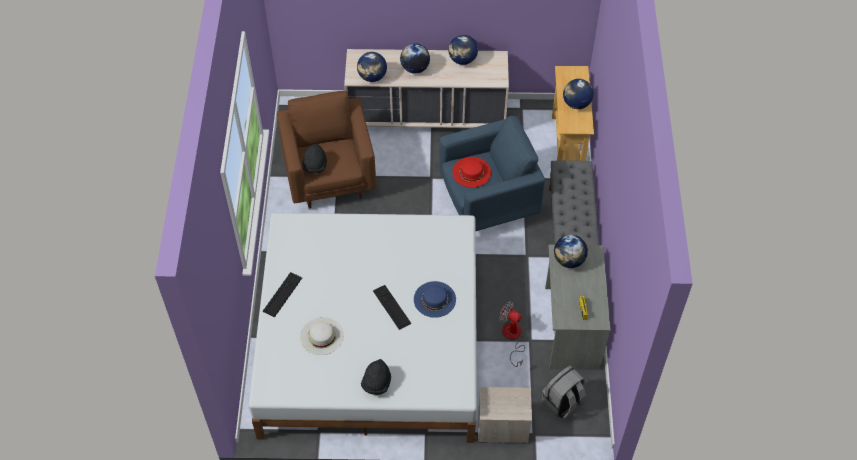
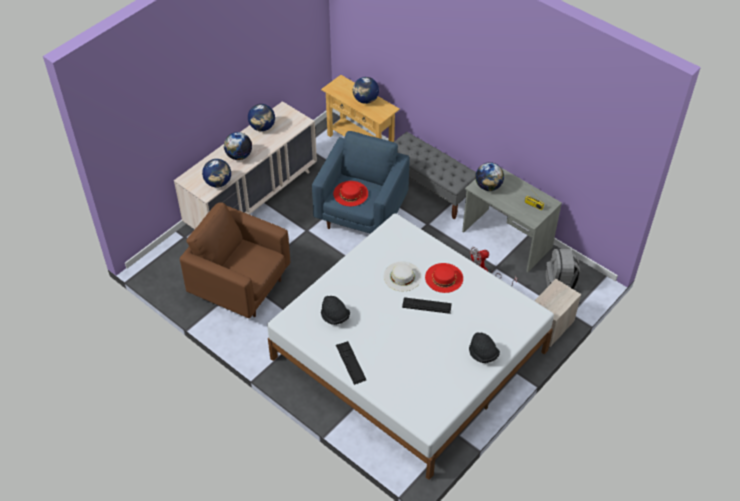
camera: 50 degrees left, 5 degrees down
white hat [300,317,344,355] -> white hat moved to [384,262,422,291]
black hat [302,143,327,173] -> black hat moved to [321,296,350,325]
blue hat [414,281,456,318] -> red hat [425,263,463,293]

